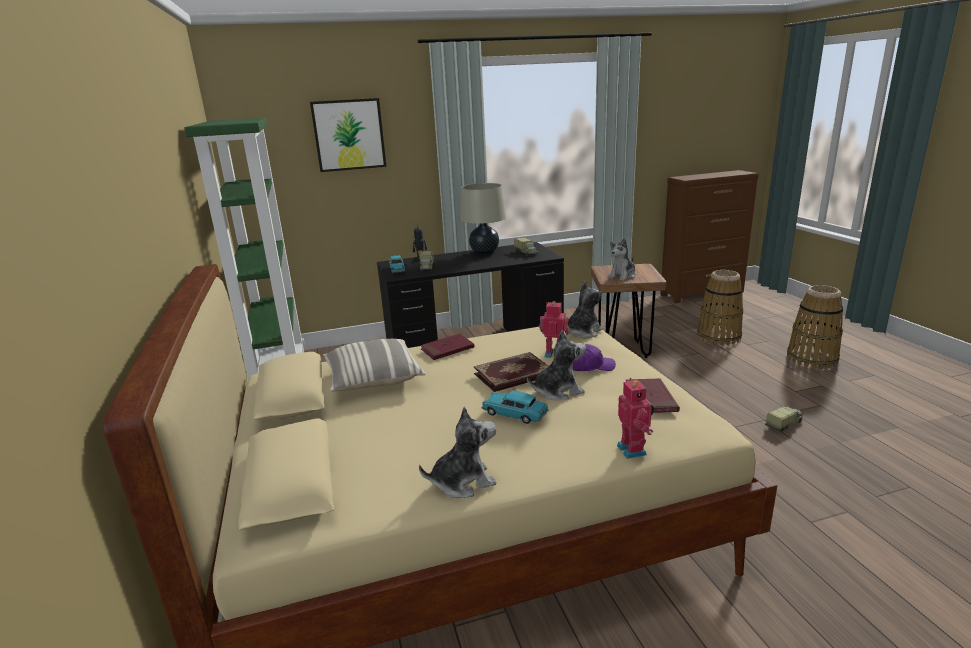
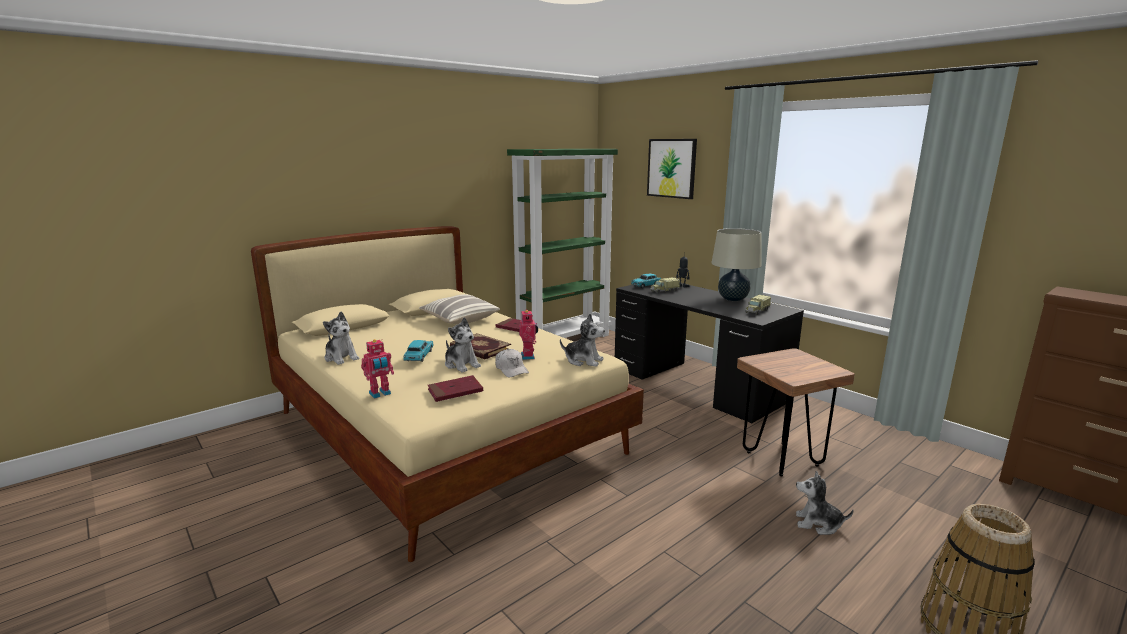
camera: 65 degrees right, 5 degrees down
purple cap [572,344,616,371] -> white cap [495,349,529,377]
plush toy [608,238,636,281] -> plush toy moved to [796,471,854,535]
basket [697,270,743,345] -> none
toy truck [765,407,803,432] -> none

